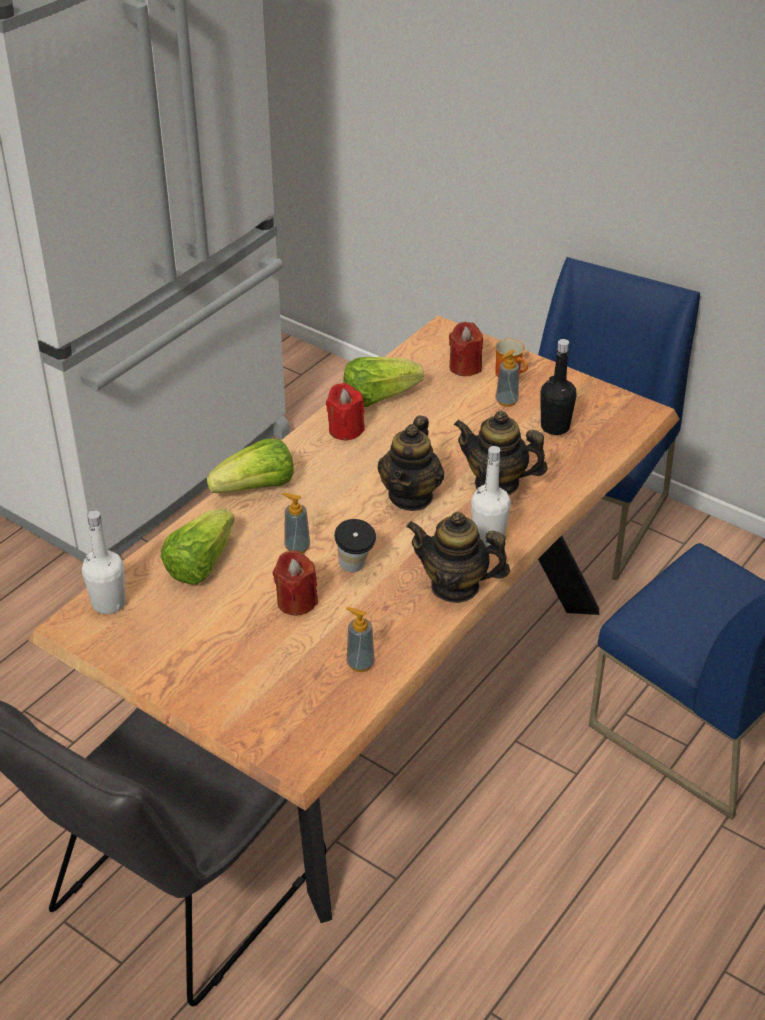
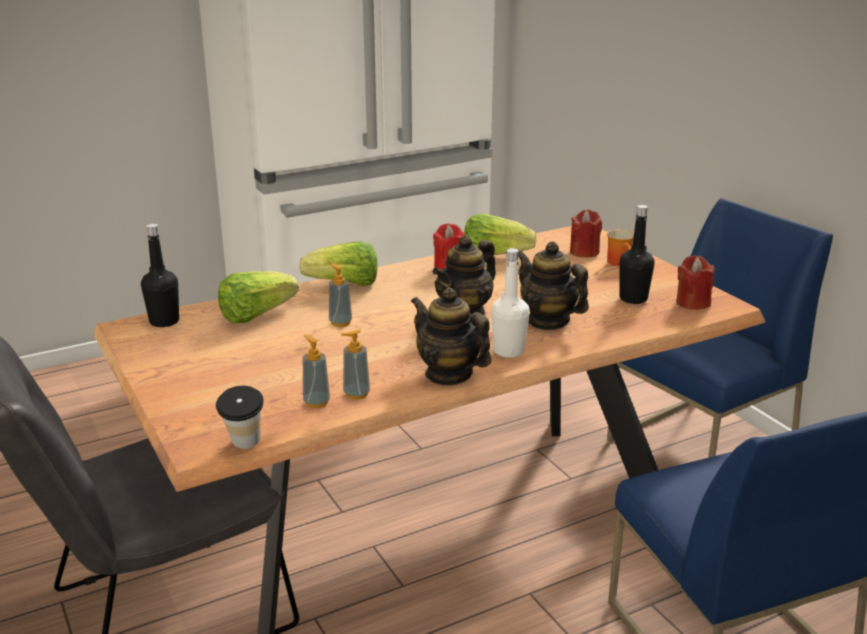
camera: 25 degrees right, 15 degrees down
white bottle [82,510,126,614] -> black bottle [141,224,179,327]
red candle [273,550,318,616] -> red candle moved to [676,255,714,310]
cup [334,519,376,572] -> cup moved to [216,386,264,449]
soap dispenser [496,349,519,407] -> soap dispenser moved to [341,330,370,400]

